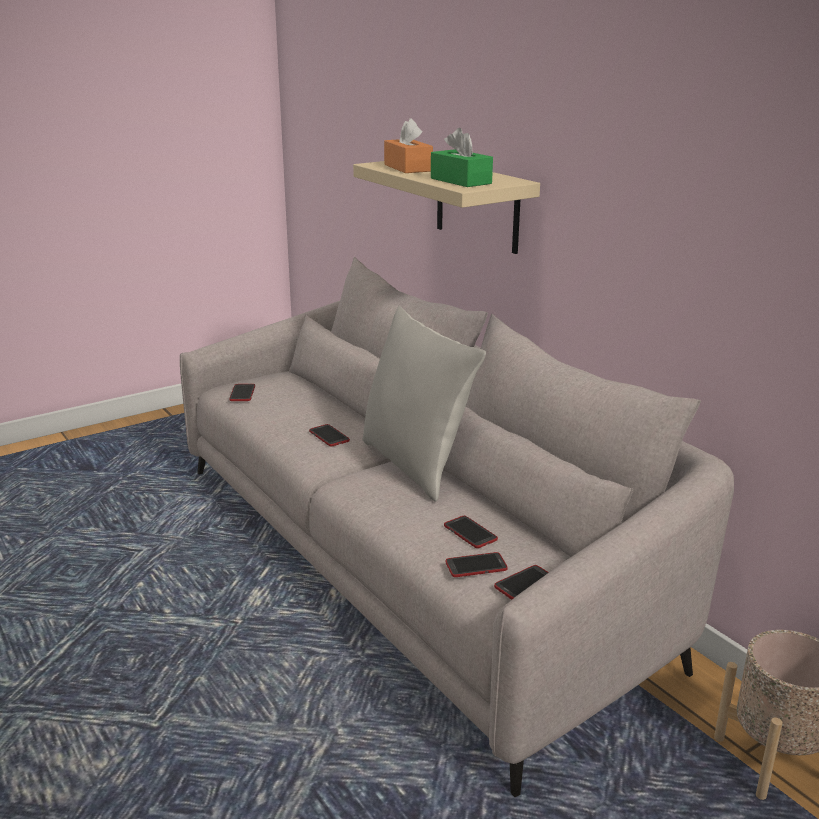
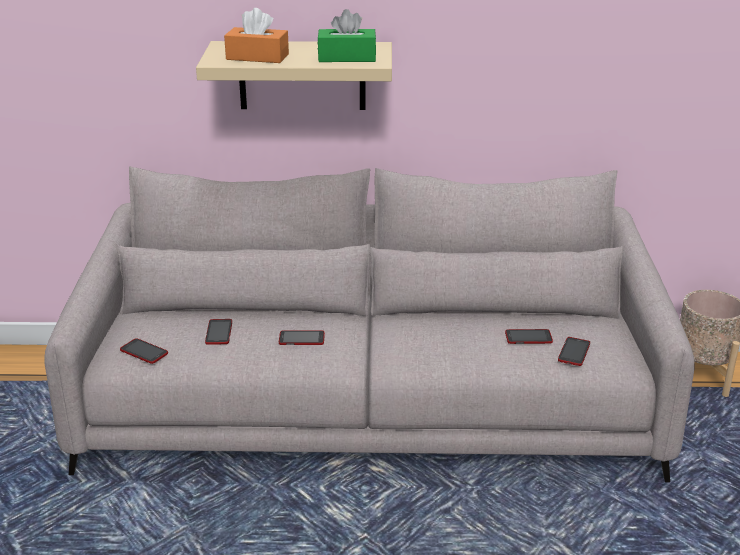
camera: 55 degrees left, 5 degrees up
grey pillow [362,306,486,502] -> none
phone [494,565,549,600] -> phone moved to [205,319,232,345]

